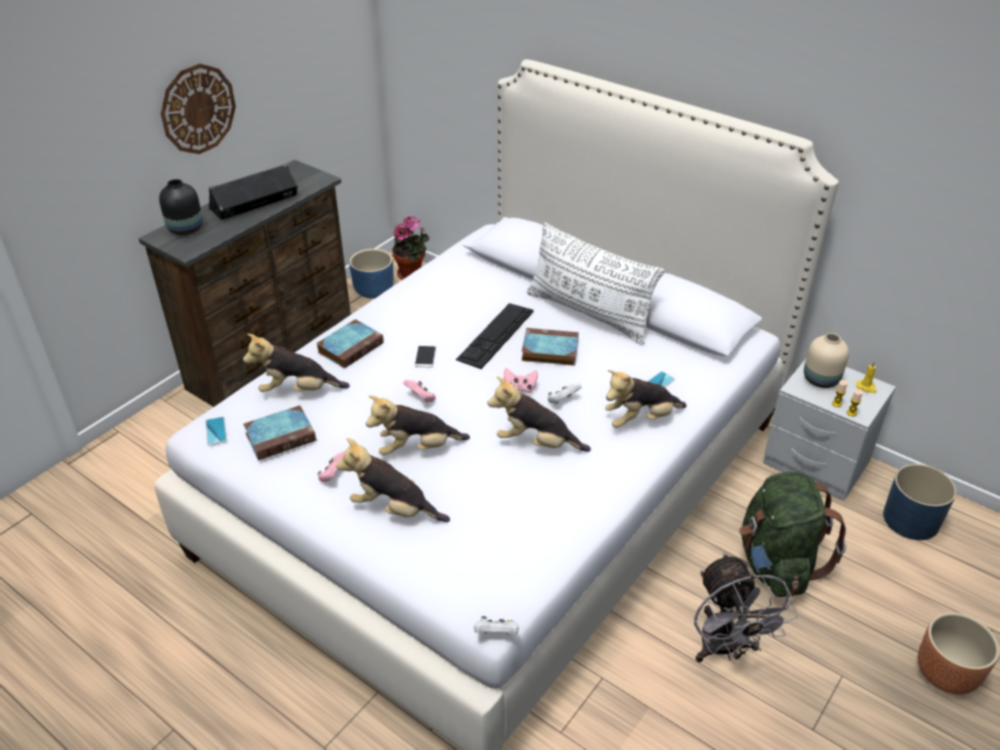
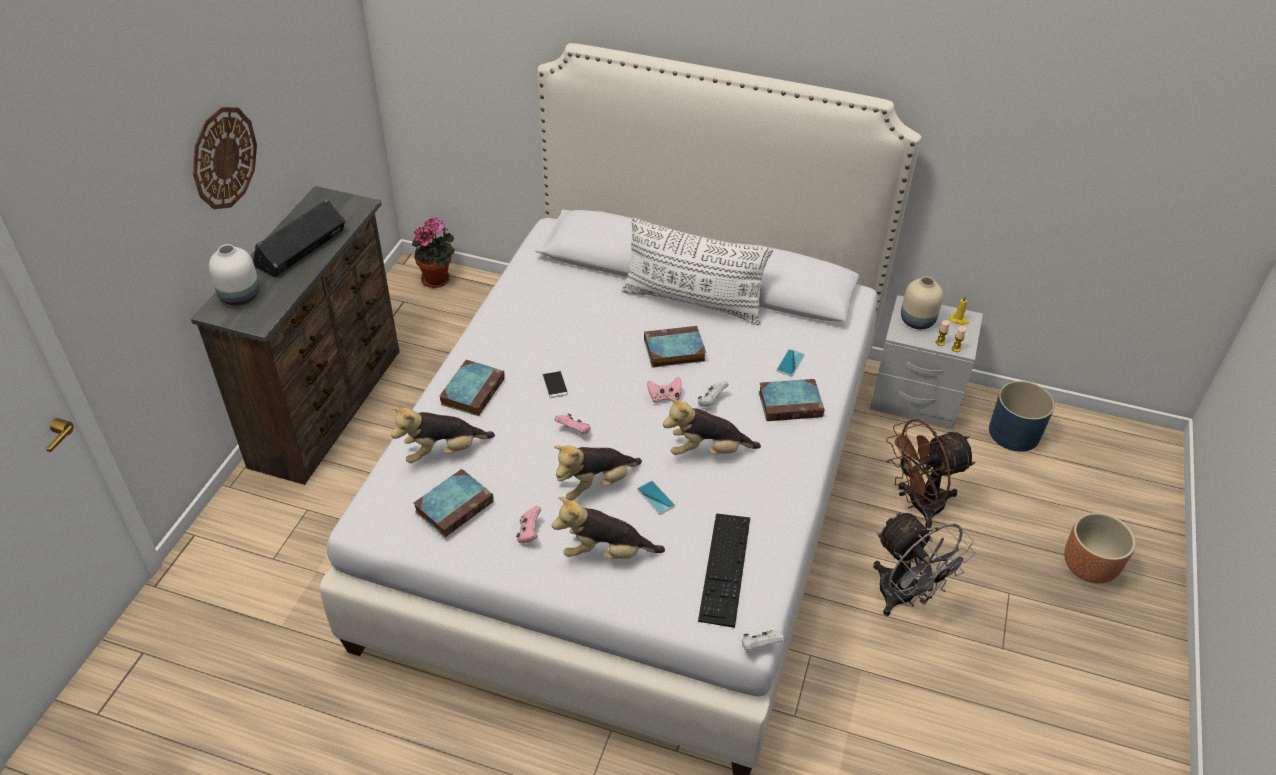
camera: 20 degrees left, 5 degrees up
black vase [159,179,203,235] -> white vase [209,244,259,306]
phone [205,417,227,445] -> phone moved to [637,481,675,514]
blue planter [349,249,394,299] -> none
keyboard [456,303,533,369] -> keyboard moved to [698,513,750,628]
plush toy [605,370,687,428] -> book [758,379,825,421]
green backpack [739,472,846,597] -> brown fan [886,419,976,528]

